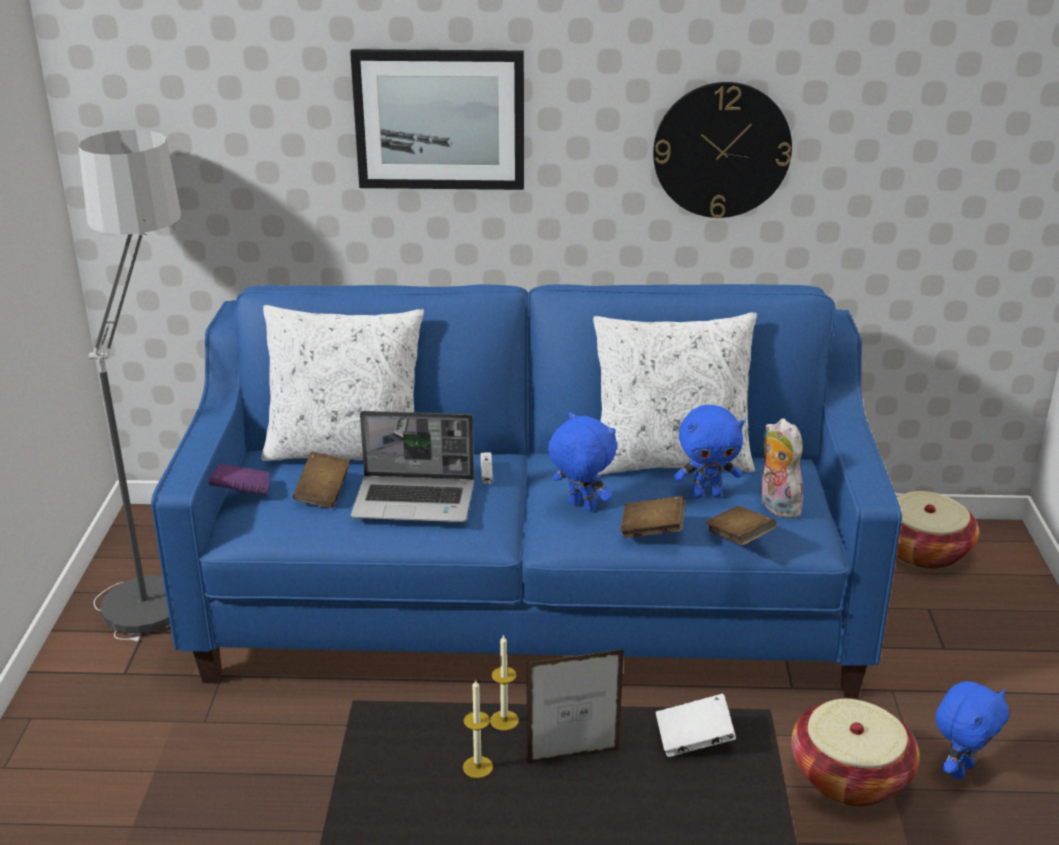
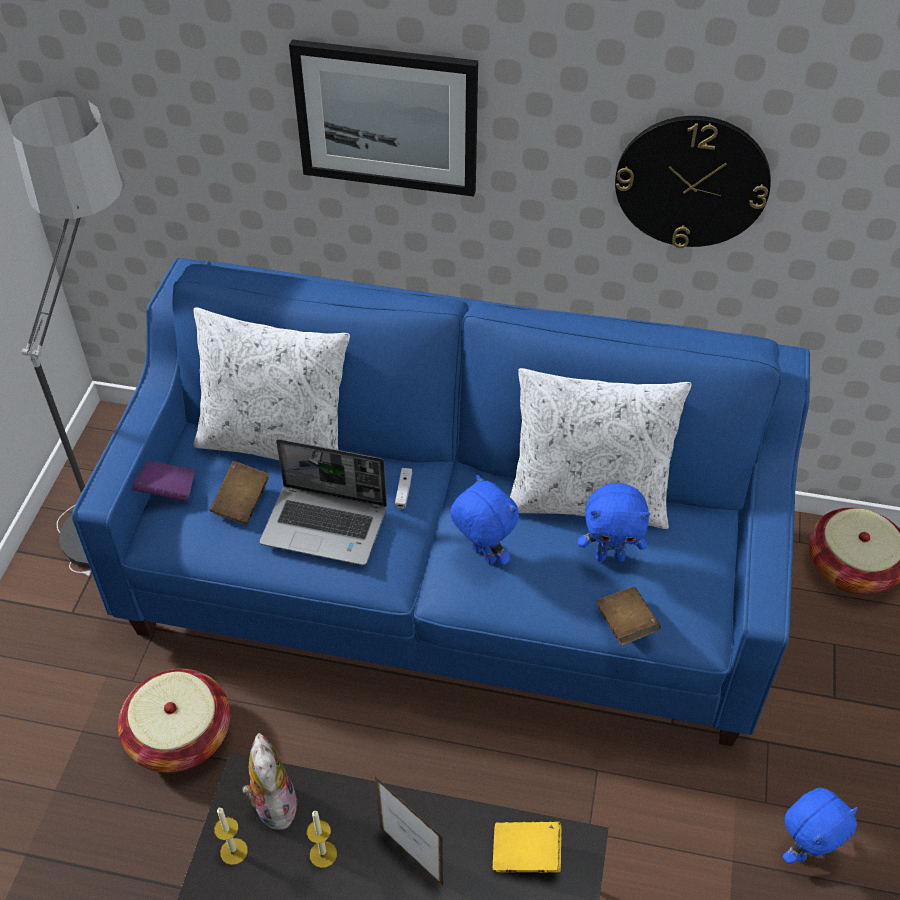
camera: 10 degrees right, 20 degrees up
candle [490,634,519,731] -> candle moved to [214,808,248,865]
picture frame [527,649,624,764] -> picture frame turned 45 degrees clockwise [375,776,443,886]
brown book [620,496,685,538] -> none
white book [656,693,736,757] -> yellow book [493,822,561,873]
plush toy [761,418,803,518] -> plush toy moved to [242,733,298,830]
basket [791,699,920,806] -> basket moved to [118,669,230,773]

